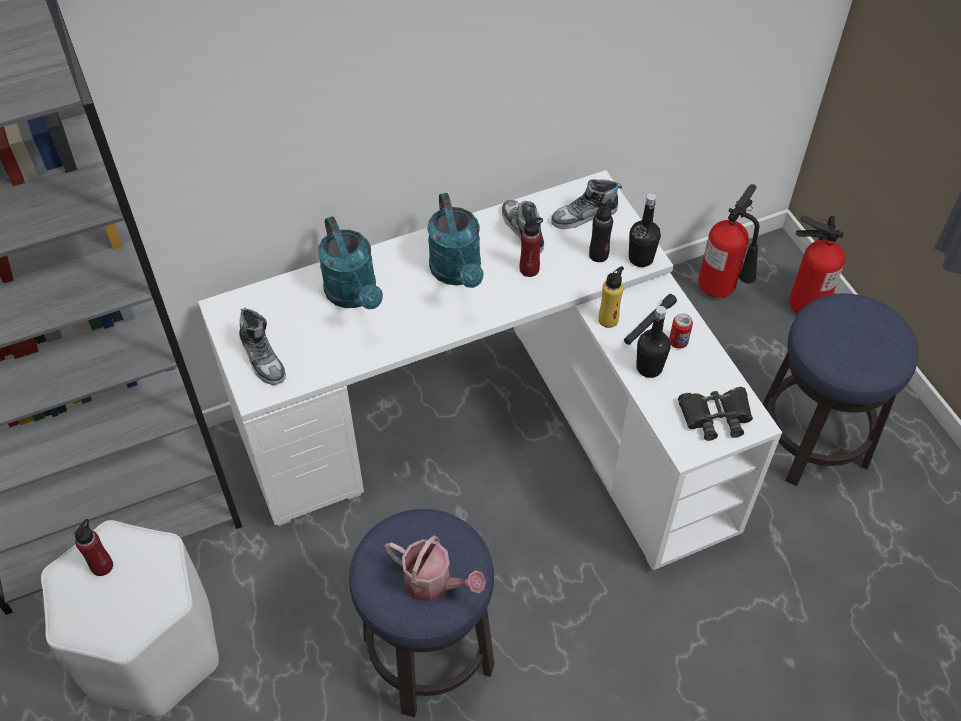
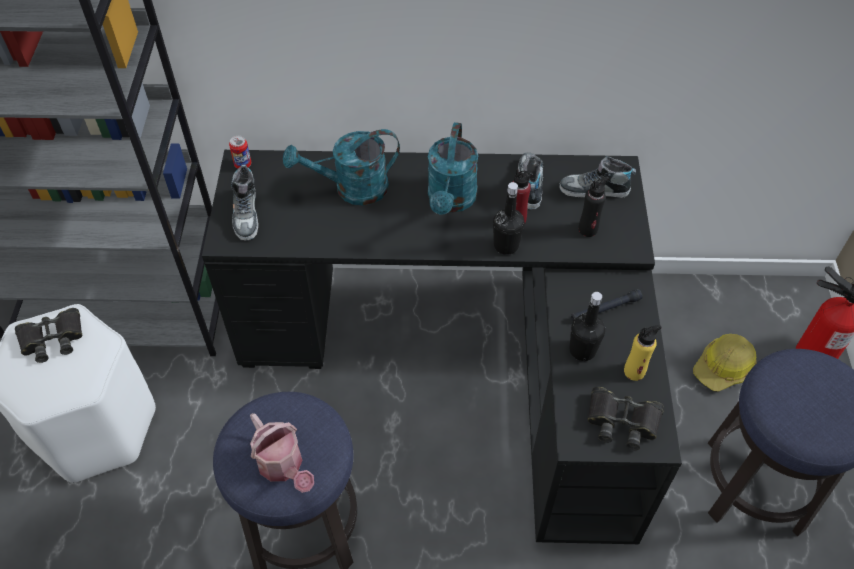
camera: 25 degrees right, 0 degrees up
red bottle [74,519,113,576] -> black binoculars [15,308,82,363]
white desk [198,170,782,570] -> black desk [202,150,682,544]
turquoise watering can [318,216,383,309] -> turquoise watering can turned 75 degrees clockwise [283,129,400,205]
yellow bottle [598,266,624,328] -> yellow bottle moved to [624,325,662,381]
black bottle [629,193,661,267] -> black bottle moved to [493,182,525,255]
can [669,313,693,349] -> can moved to [229,136,251,168]
fire extinguisher [698,184,759,298] -> none
none -> hard hat [693,334,757,392]

